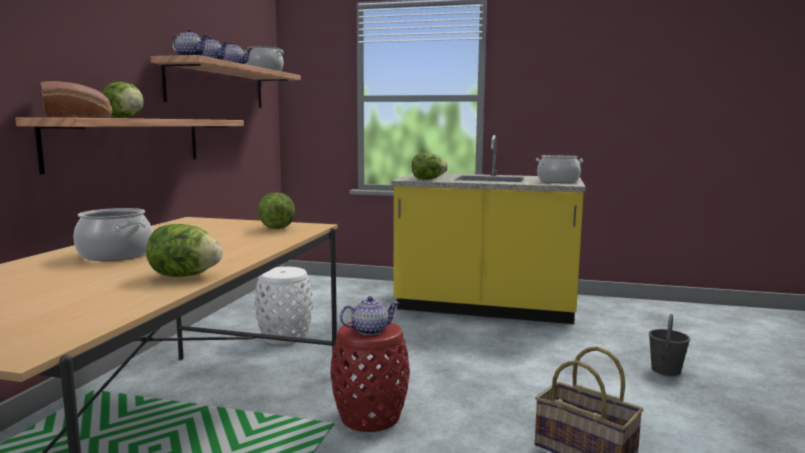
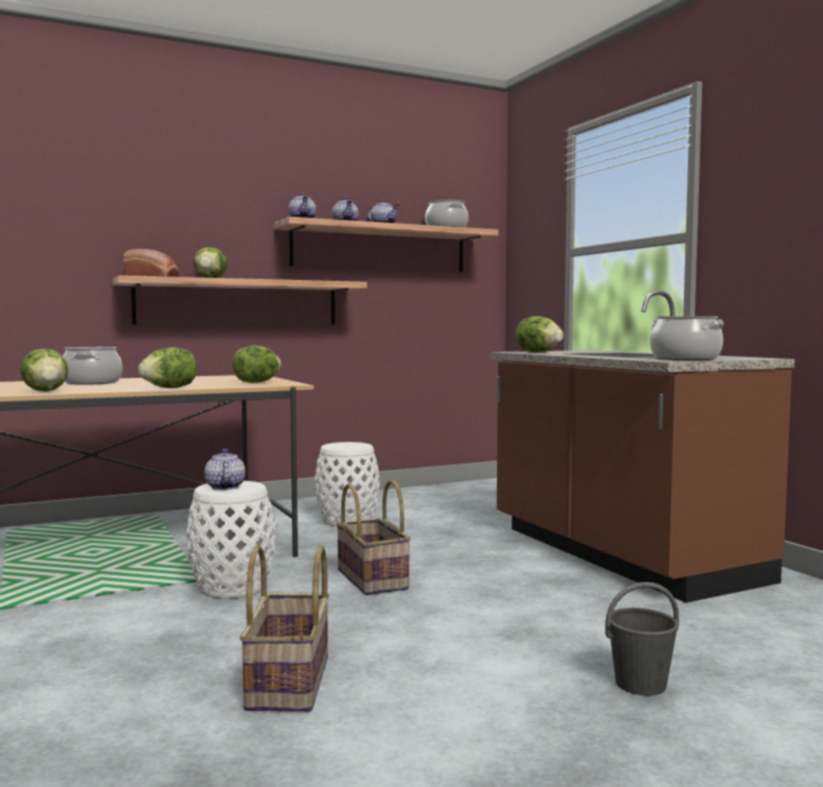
camera: 50 degrees right, 5 degrees down
red stool [331,322,410,432] -> white stool [187,481,275,598]
teapot [340,296,399,335] -> teapot turned 135 degrees counterclockwise [205,449,245,490]
yellow counter [391,135,585,324] -> brown counter [490,290,795,603]
none -> lettuce [138,347,197,388]
none -> basket [336,479,411,595]

